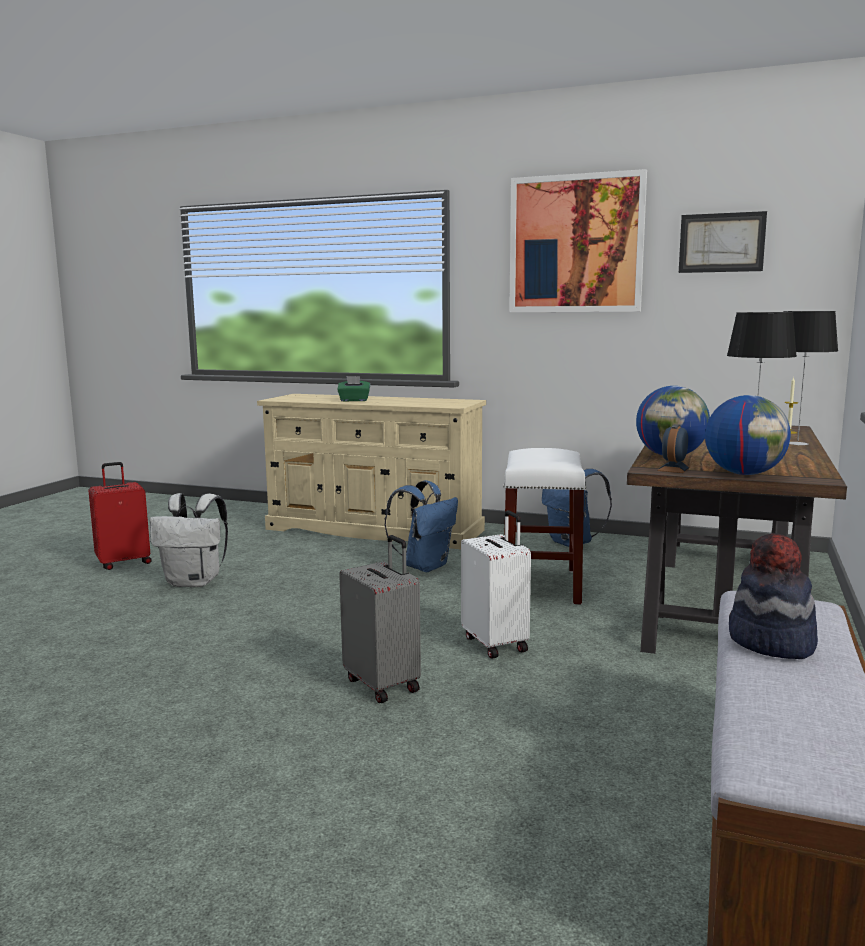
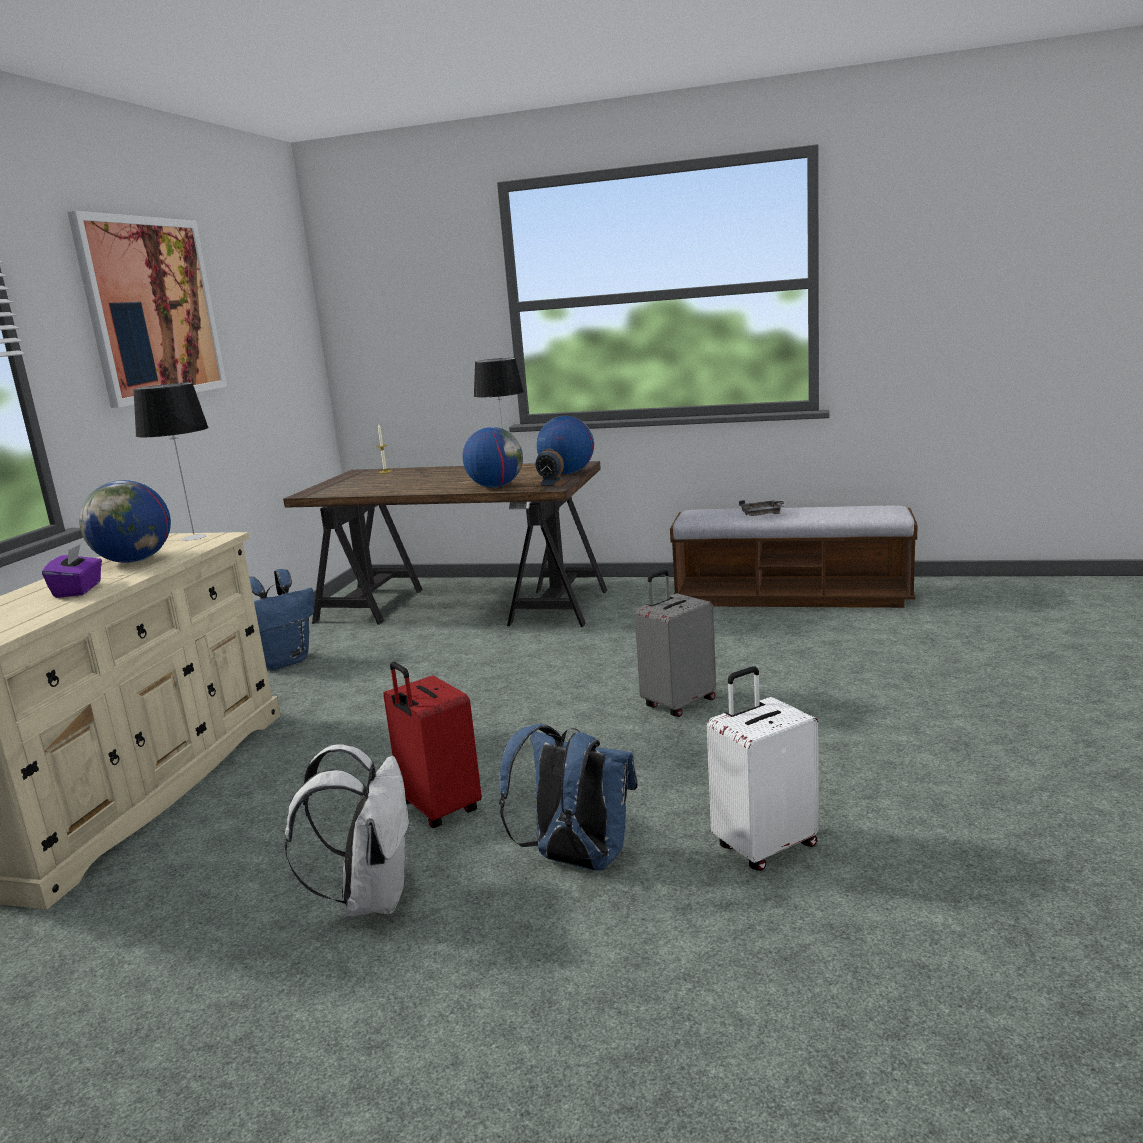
camera: 95 degrees left, 5 degrees up
red suitcase [88,462,152,570] -> red suitcase moved to [383,662,482,828]
green tissue box [337,376,371,402] -> purple tissue box [42,544,102,598]
blue backpack [385,480,458,572] -> blue backpack moved to [499,724,638,871]
white suitcase [461,510,531,658] -> white suitcase moved to [707,666,819,871]
white stool [503,448,586,604] -> none
picture [679,211,767,273] -> none
hat [729,533,818,659] -> grey tray [739,500,787,516]
table lamp [783,311,838,445] -> table lamp moved to [133,383,209,541]
none -> globe [79,480,171,563]

